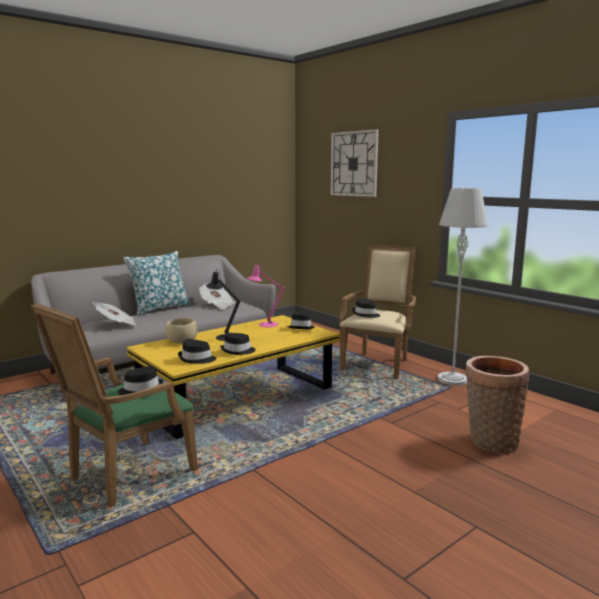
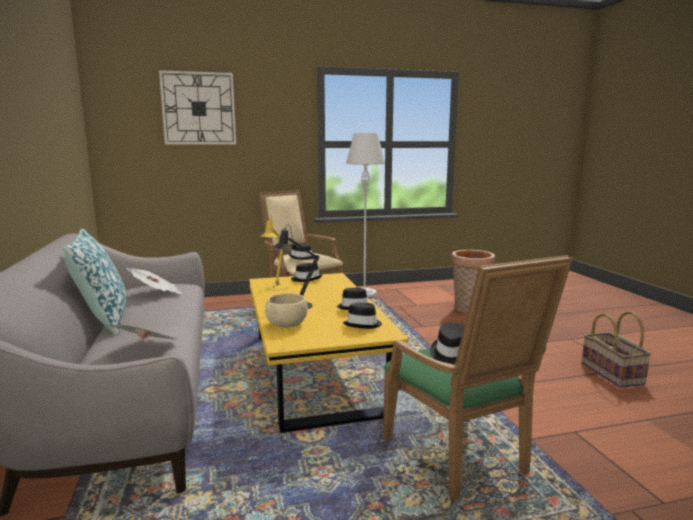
camera: 65 degrees left, 0 degrees up
pink table lamp [247,262,285,327] -> yellow table lamp [260,216,288,291]
none -> basket [582,311,652,388]

